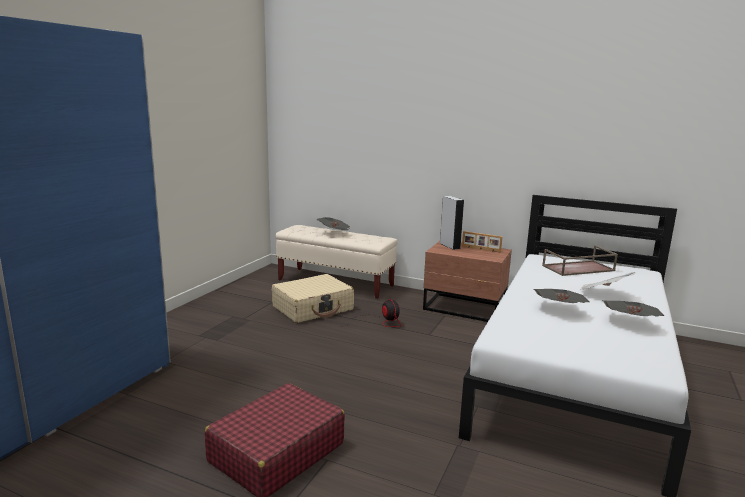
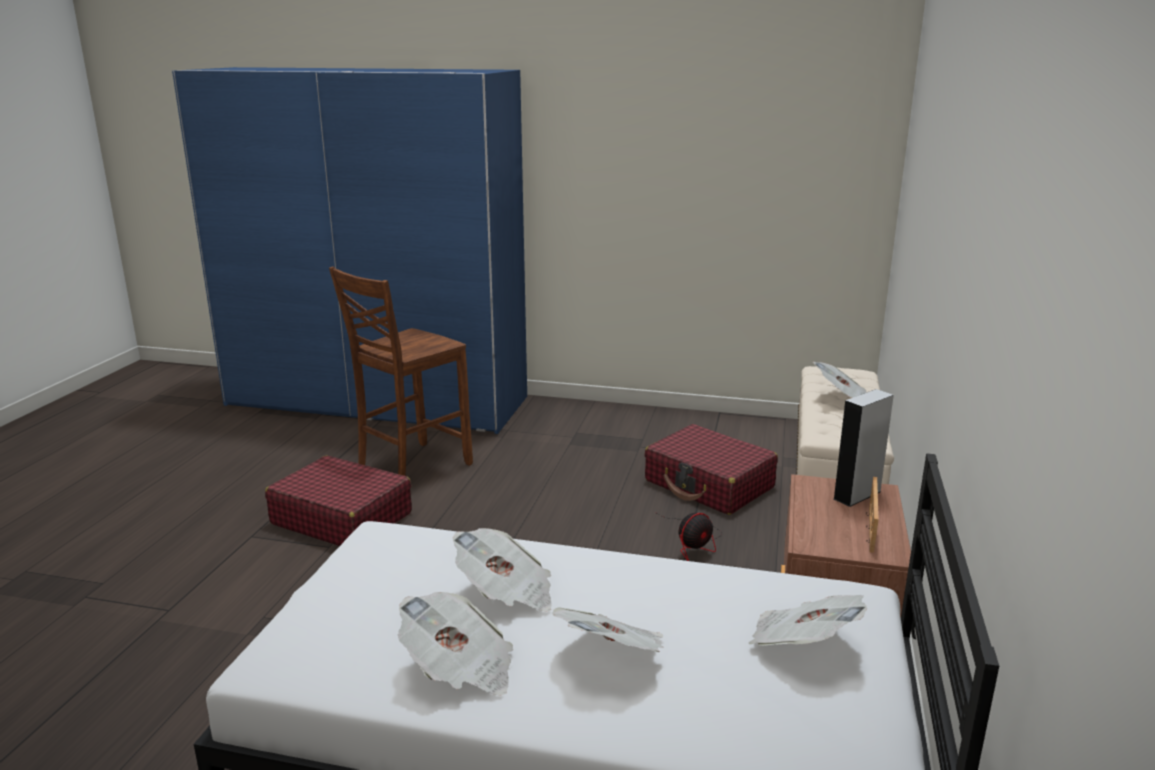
camera: 80 degrees right, 5 degrees up
beige suitcase [272,274,354,323] -> red suitcase [644,424,778,515]
brown tray [542,245,618,276] -> newspaper [749,595,867,645]
none -> brown chair [329,266,473,476]

